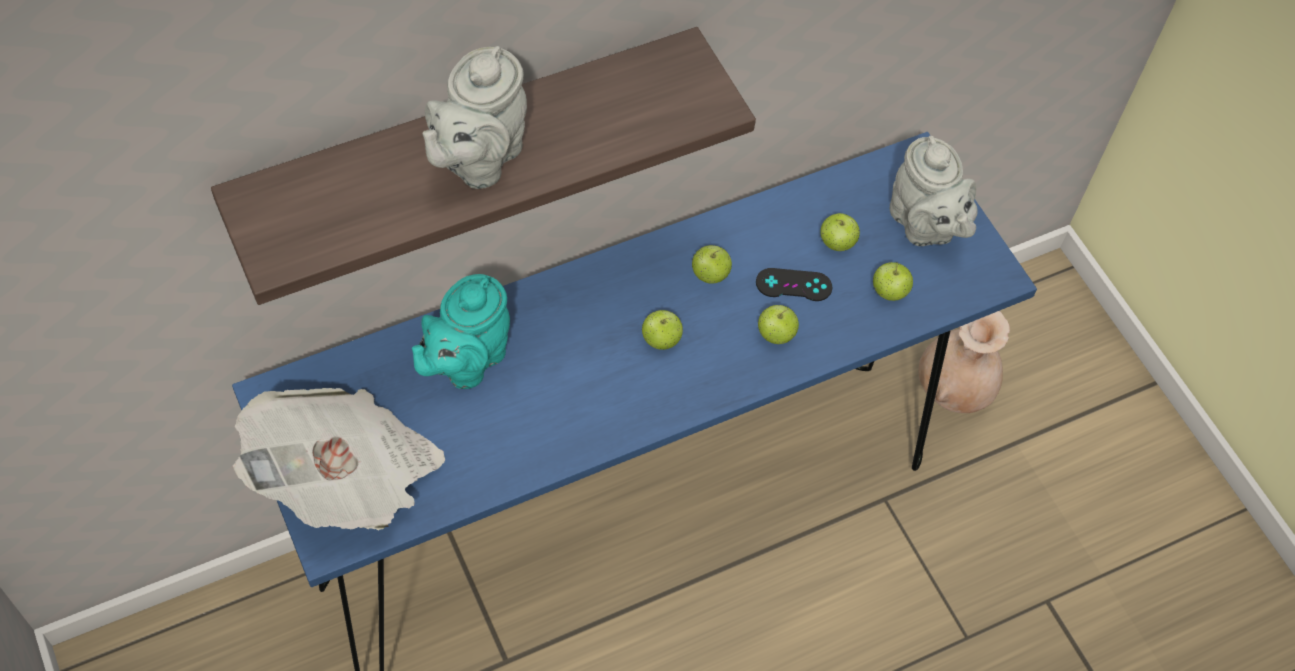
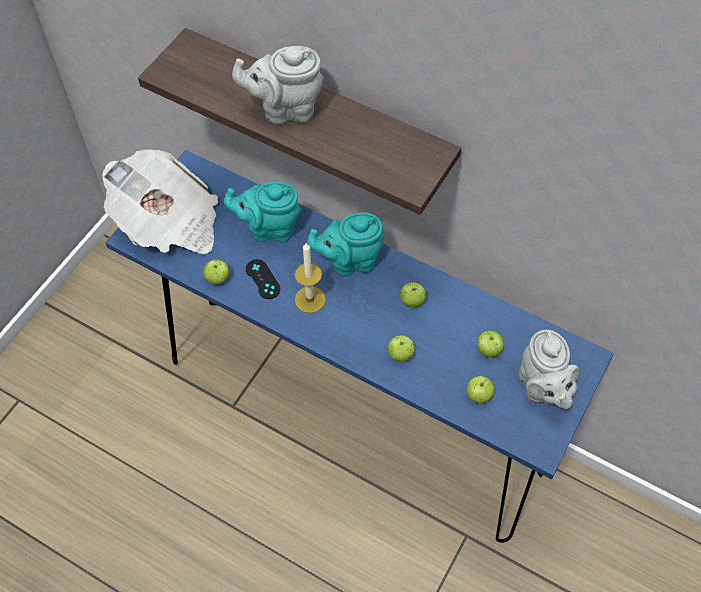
camera: 60 degrees right, 0 degrees up
apple [642,310,683,350] -> apple moved to [203,259,230,284]
black game controller [756,268,833,301] -> black game controller moved to [246,259,280,299]
grey teapot [890,136,978,246] -> grey teapot turned 45 degrees counterclockwise [519,330,579,409]
beige vase [918,311,1010,413] -> none
none -> candle [294,243,326,313]
none -> turquoise teapot [307,212,384,276]

